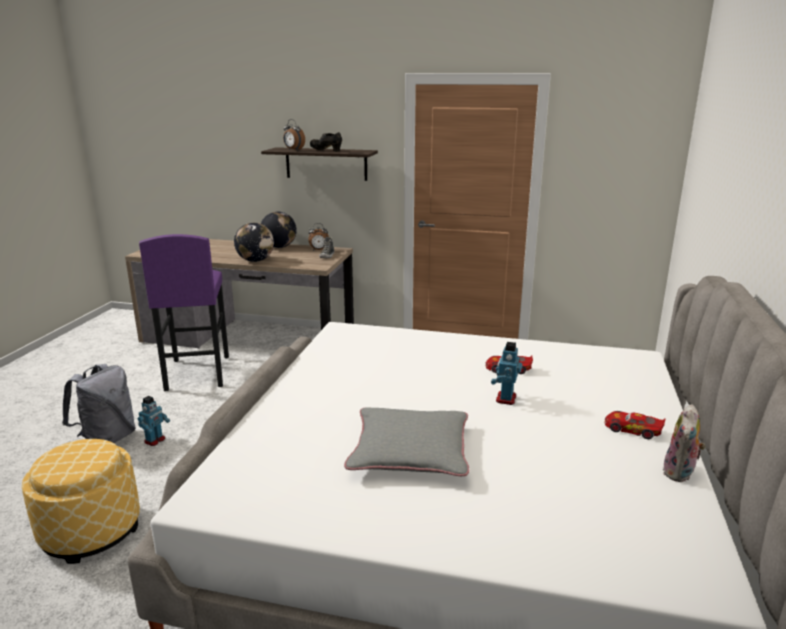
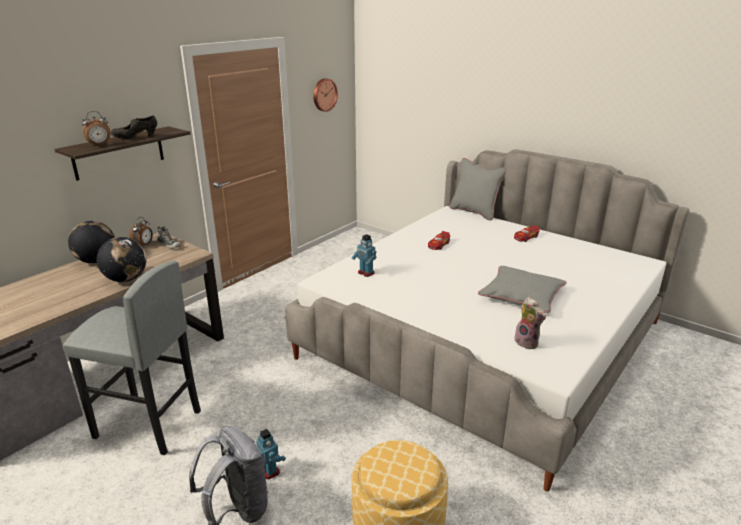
camera: 65 degrees left, 5 degrees up
purple stool [139,234,229,391] -> grey stool [63,261,201,455]
toy robot [491,342,522,405] -> toy robot moved to [352,234,376,277]
plush toy [663,404,706,482] -> plush toy moved to [513,297,546,349]
none -> wall clock [313,78,338,112]
none -> grey pillow [449,158,506,221]

